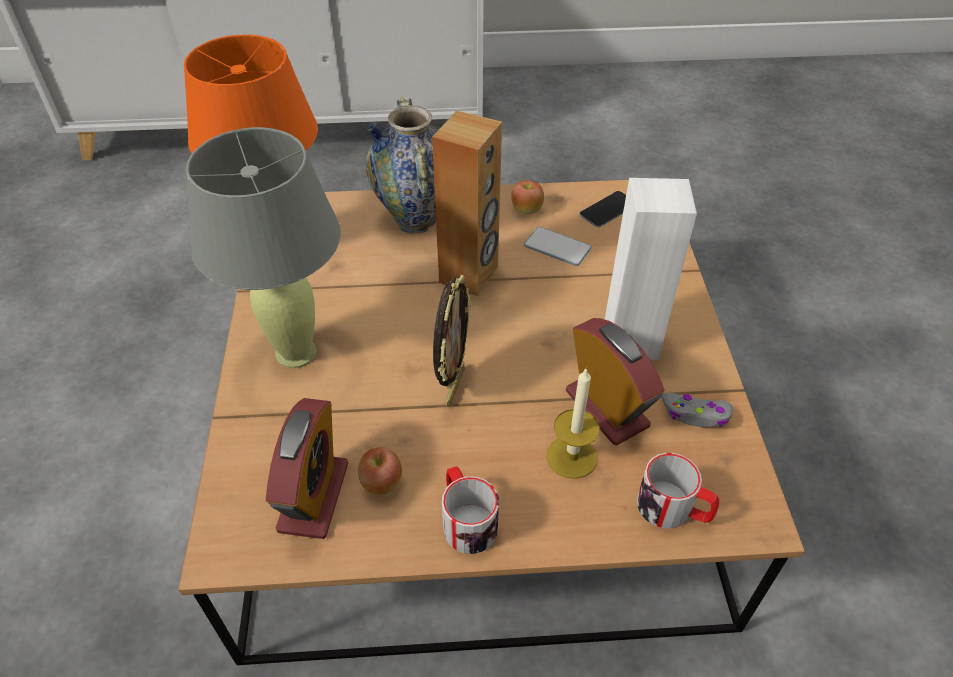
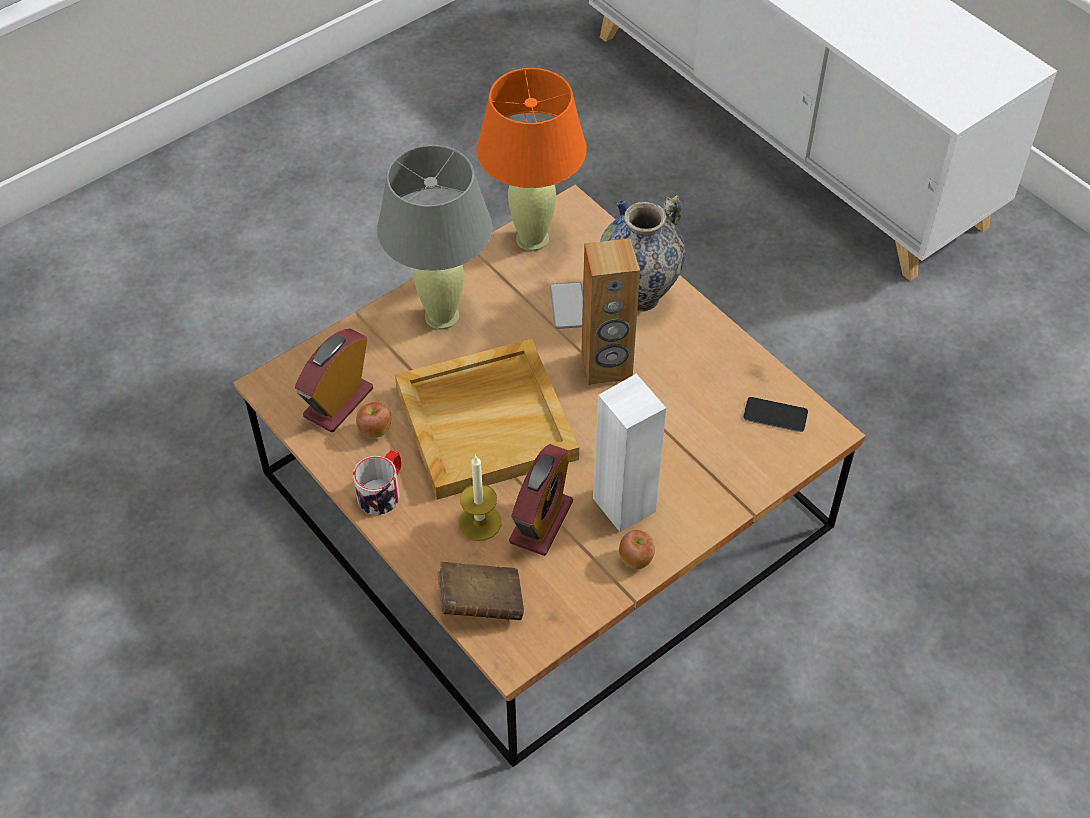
camera: 55 degrees right, 5 degrees up
alarm clock [266,398,348,539] -> alarm clock turned 150 degrees clockwise [295,328,373,432]
picture frame [433,275,471,407] -> beige tray [395,339,579,500]
apple [511,180,544,215] -> apple moved to [619,530,655,569]
phone [524,227,591,266] -> phone moved to [550,282,583,329]
mug [637,453,719,529] -> brown book [437,562,524,620]
grey game controller [662,393,733,427] -> none

